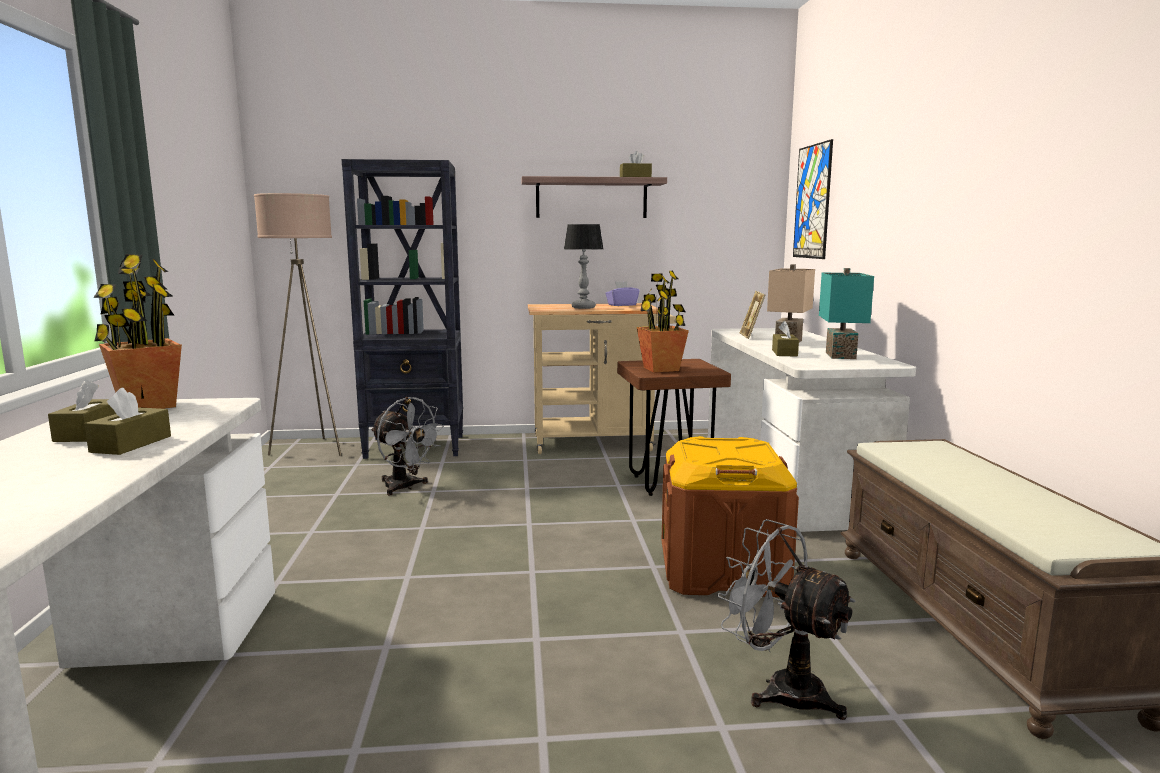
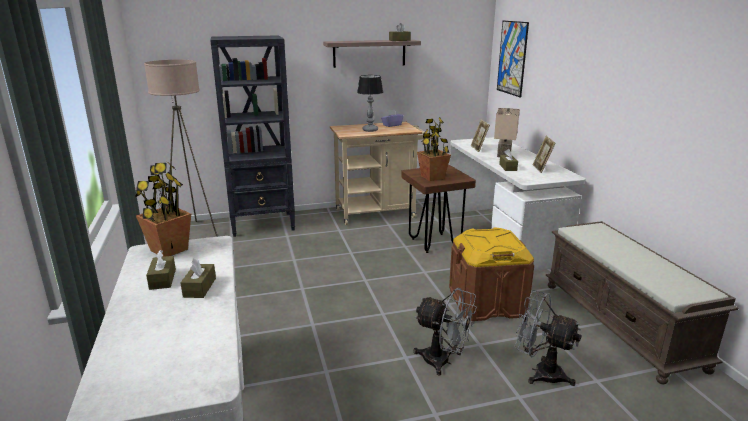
camera: 10 degrees left, 10 degrees up
grey fan [371,397,444,496] -> grey fan moved to [413,288,477,376]
turquoise table lamp [819,268,874,359] -> picture frame [533,136,556,173]

